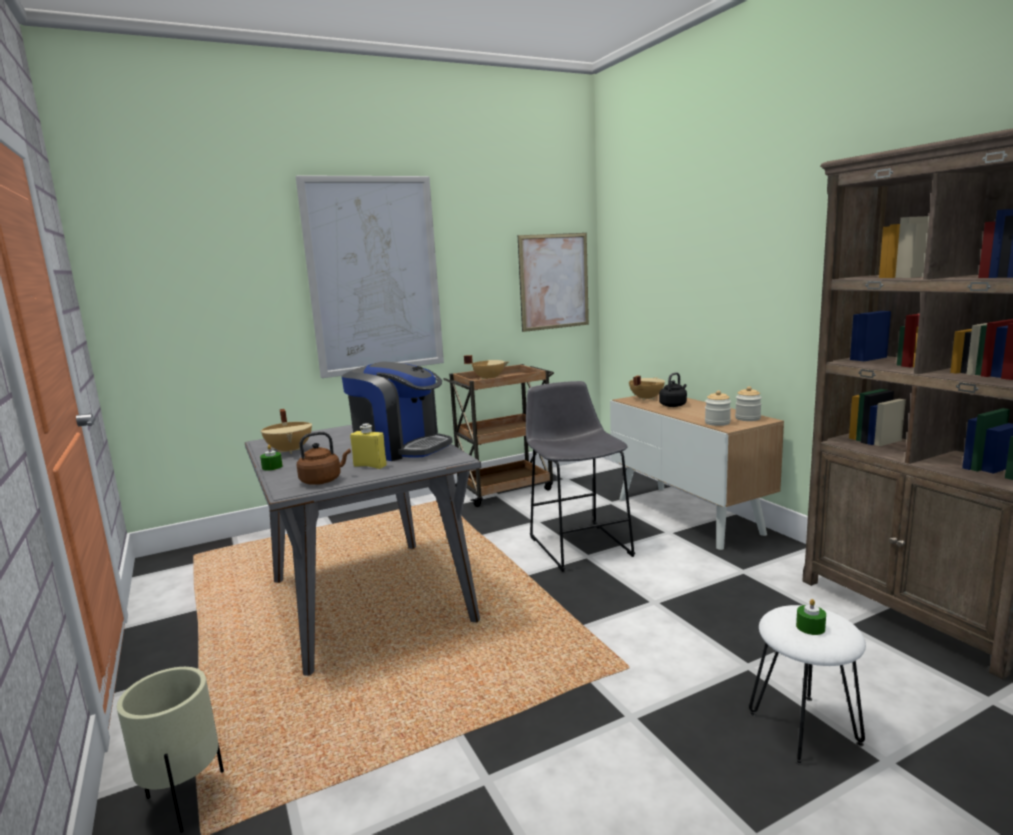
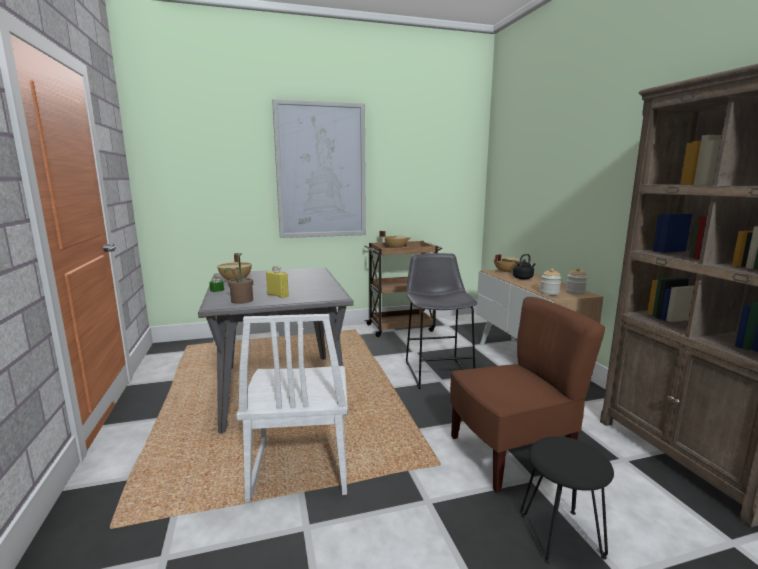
camera: 10 degrees right, 0 degrees up
beige planter [117,667,224,833] -> none
brown kettle [297,432,351,485] -> potted plant [224,253,253,304]
coffee machine [341,362,453,461] -> none
picture [518,233,589,332] -> none
white stool [749,605,866,765] -> black stool [520,436,614,564]
green candle [796,599,826,635] -> none
none -> white chair [236,314,348,502]
none -> brown chair [450,297,606,493]

